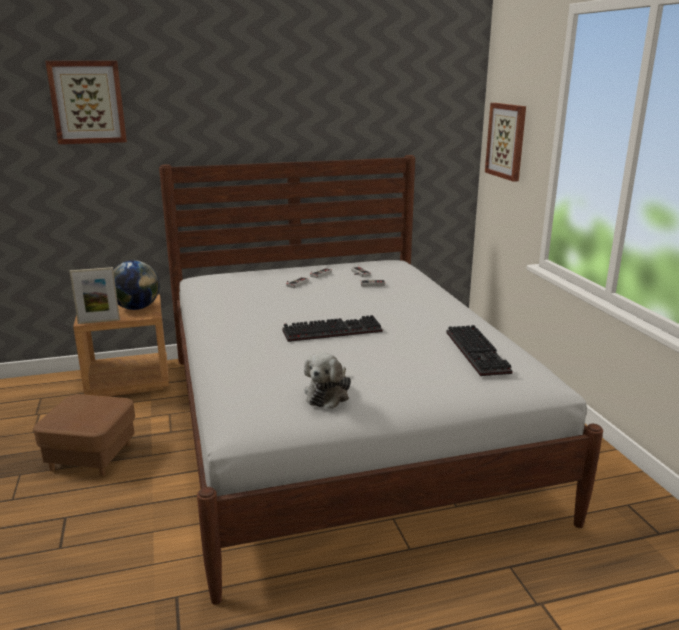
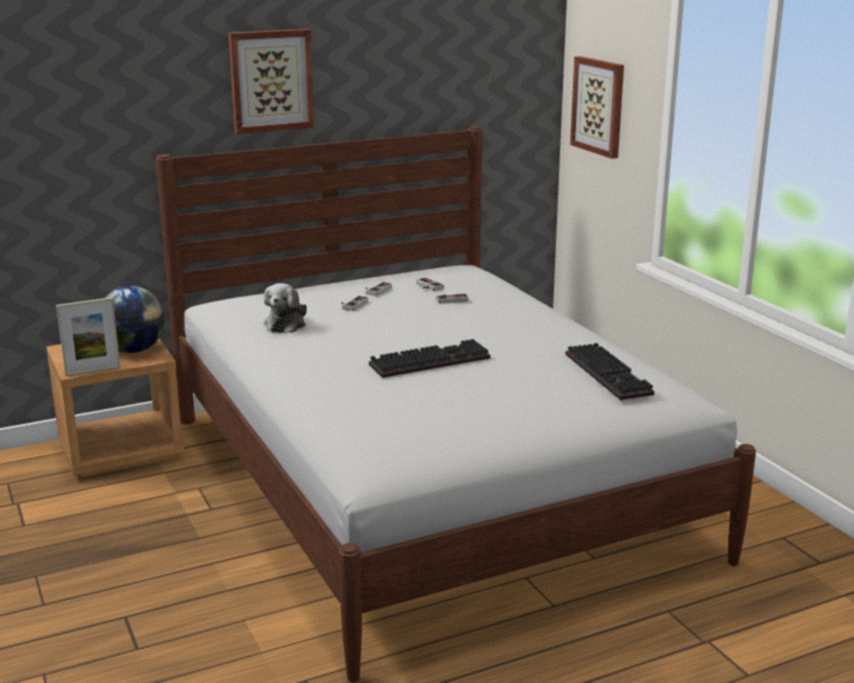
camera: 10 degrees left, 0 degrees up
brown ottoman [33,394,135,476] -> none
picture [45,61,127,144] -> picture moved to [228,29,314,134]
plush toy [304,353,351,409] -> plush toy moved to [264,283,307,333]

